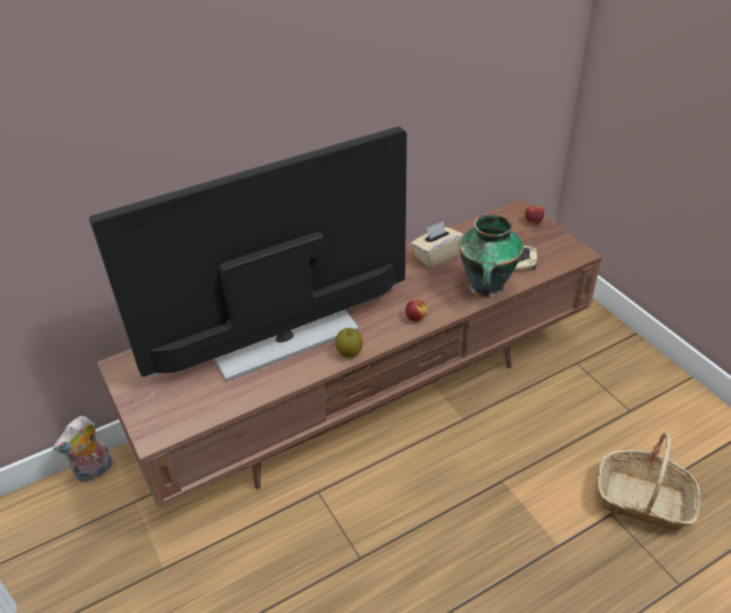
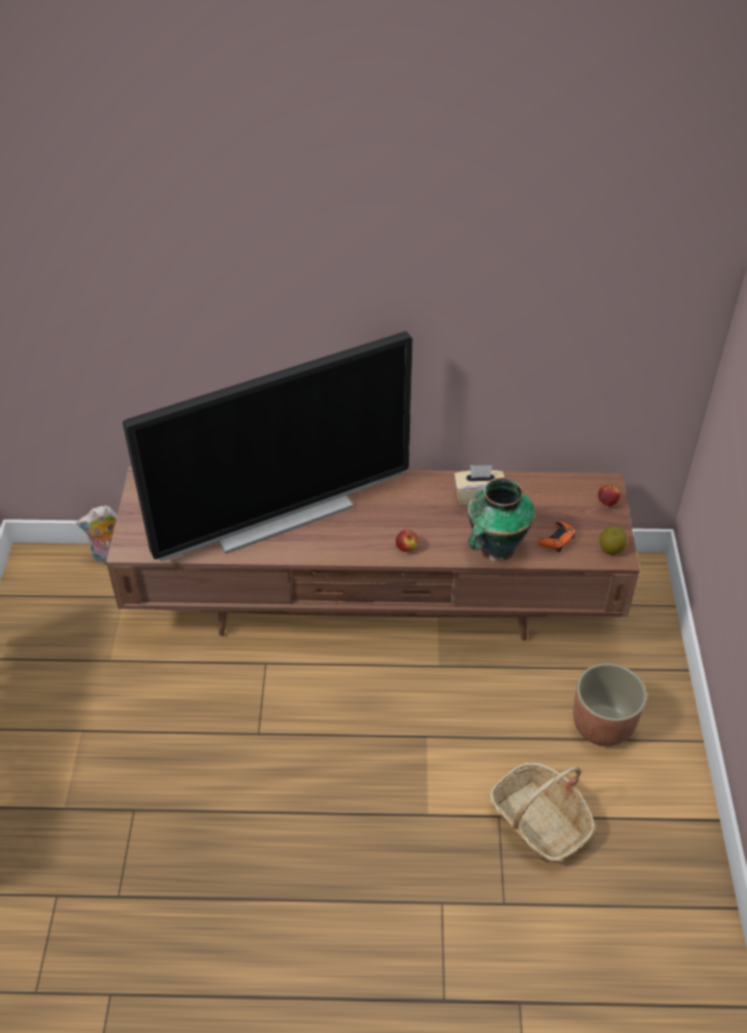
camera: 30 degrees right, 5 degrees up
television [89,127,407,382] -> television turned 150 degrees clockwise [123,331,413,561]
apple [335,328,363,358] -> apple moved to [599,526,627,555]
beige game controller [514,246,537,271] -> orange game controller [538,522,576,552]
none -> planter [573,663,647,747]

